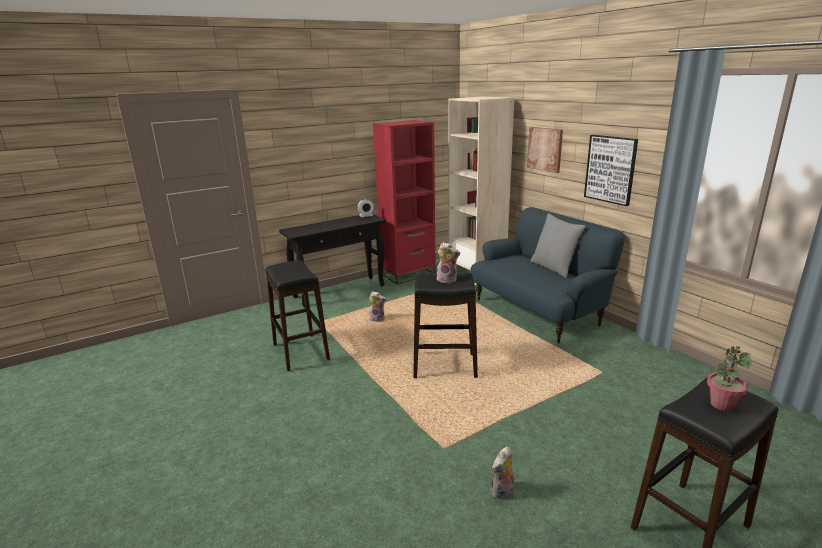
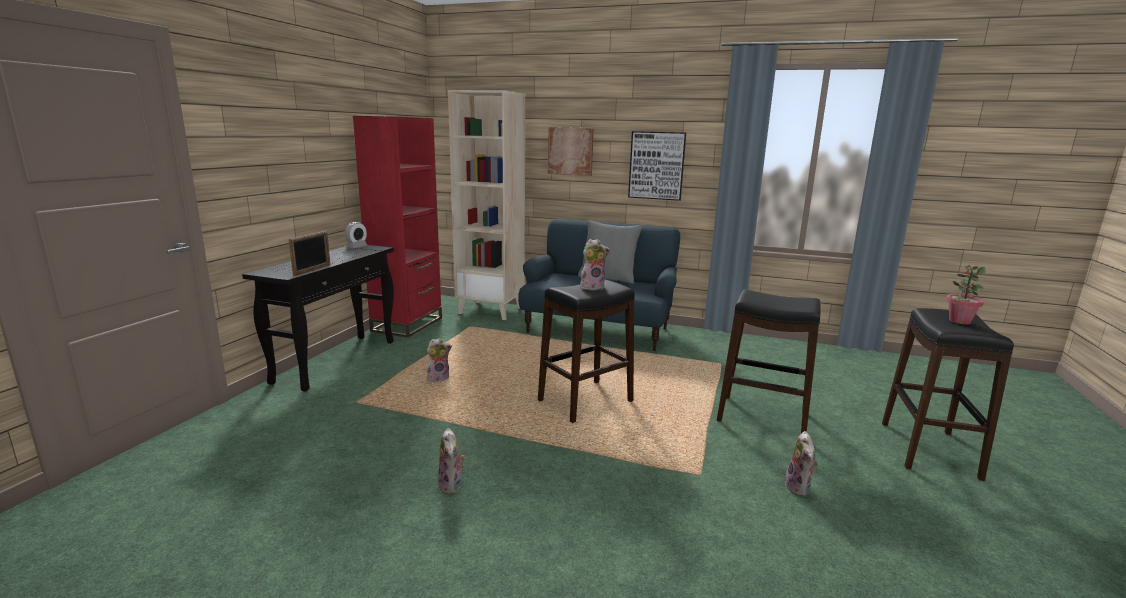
camera: 40 degrees left, 5 degrees down
black stool [265,260,330,371] -> black stool moved to [717,289,821,433]
none -> picture frame [289,231,330,276]
none -> plush toy [438,428,466,494]

